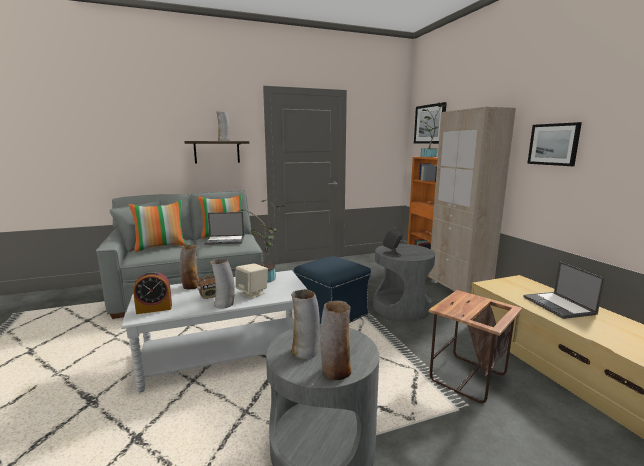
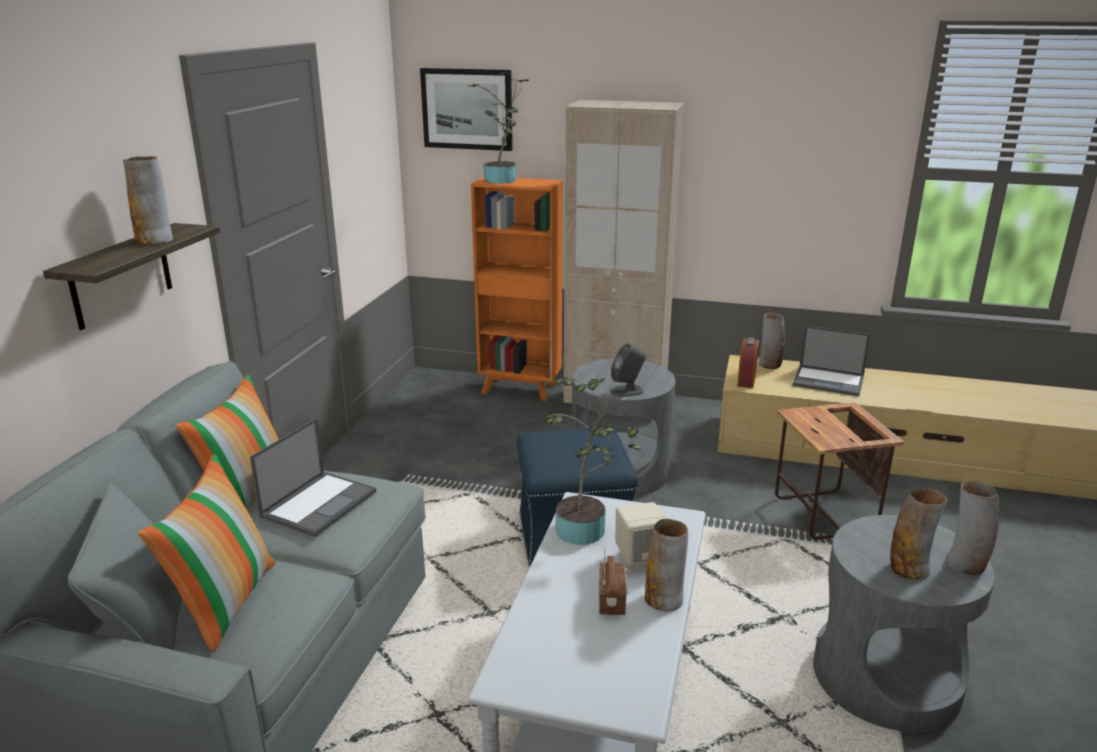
camera: 55 degrees left, 10 degrees up
alarm clock [133,271,172,314] -> alarm clock moved to [737,337,759,388]
vase [180,245,199,289] -> vase moved to [759,312,785,369]
picture [527,122,582,166] -> none

